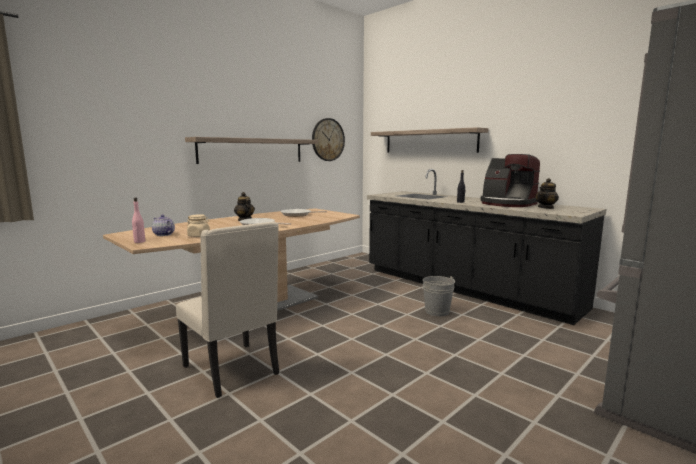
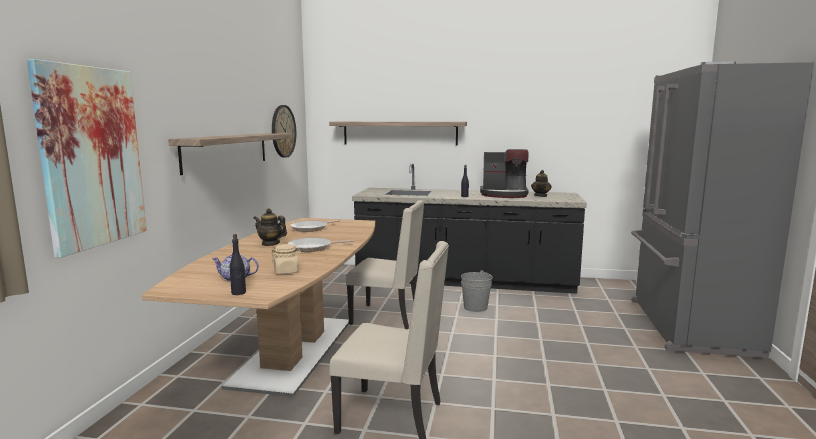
camera: 35 degrees left, 0 degrees up
pink bottle [132,198,145,243] -> black bottle [230,234,246,295]
none -> picture [27,59,147,258]
none -> beige chair [346,200,424,329]

